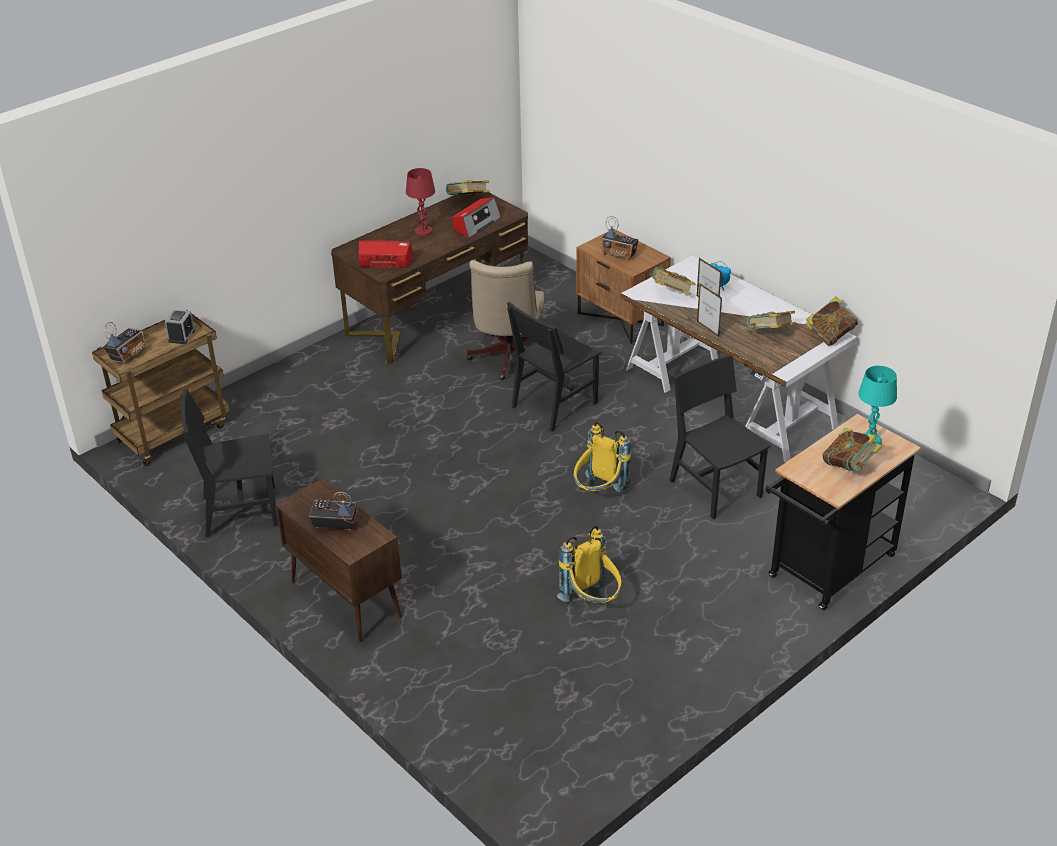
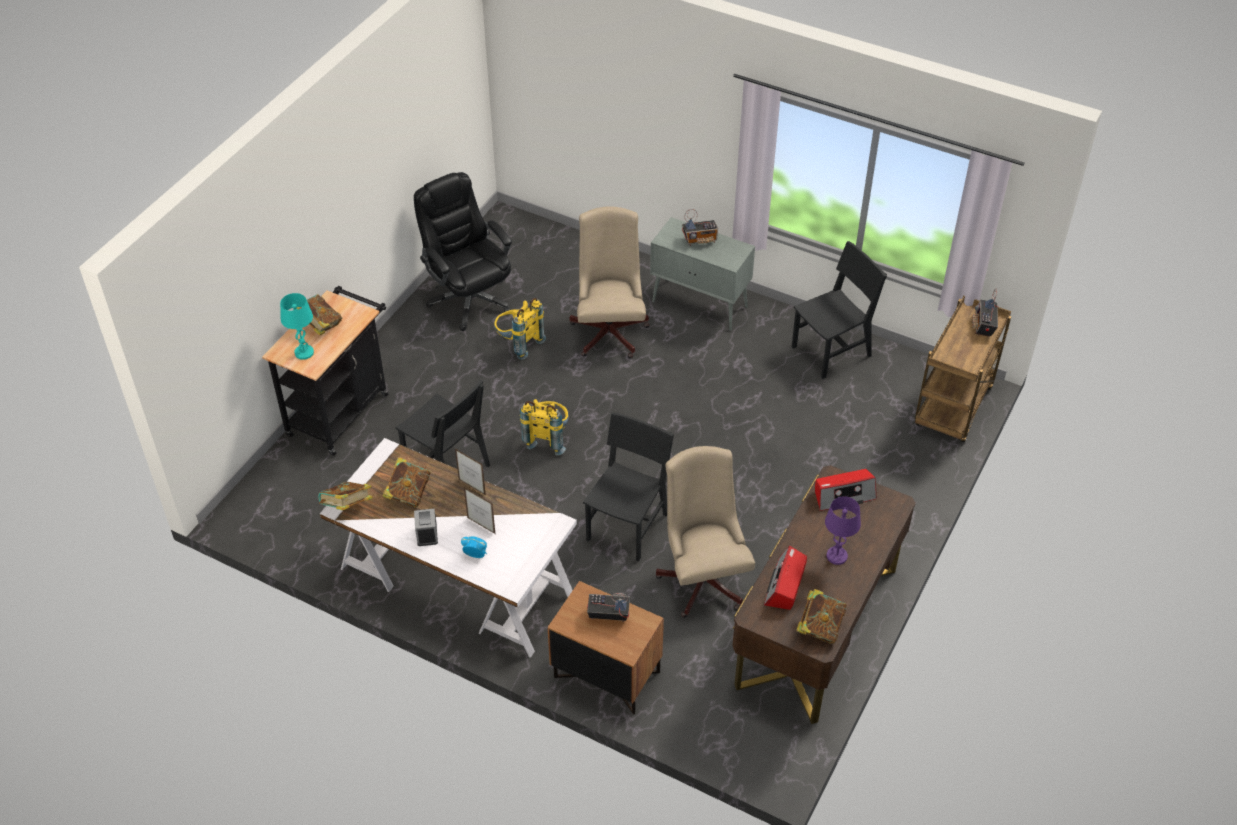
camera: 160 degrees right, 10 degrees up
alarm clock [165,309,195,344] -> alarm clock moved to [414,509,438,546]
brown cabinet [275,479,402,642] -> grey cabinet [650,217,755,331]
red table lamp [406,168,435,236] -> purple table lamp [825,496,861,565]
book [650,267,695,296] -> none
none -> black office chair [414,172,512,331]
none -> beige office chair [570,206,650,358]

